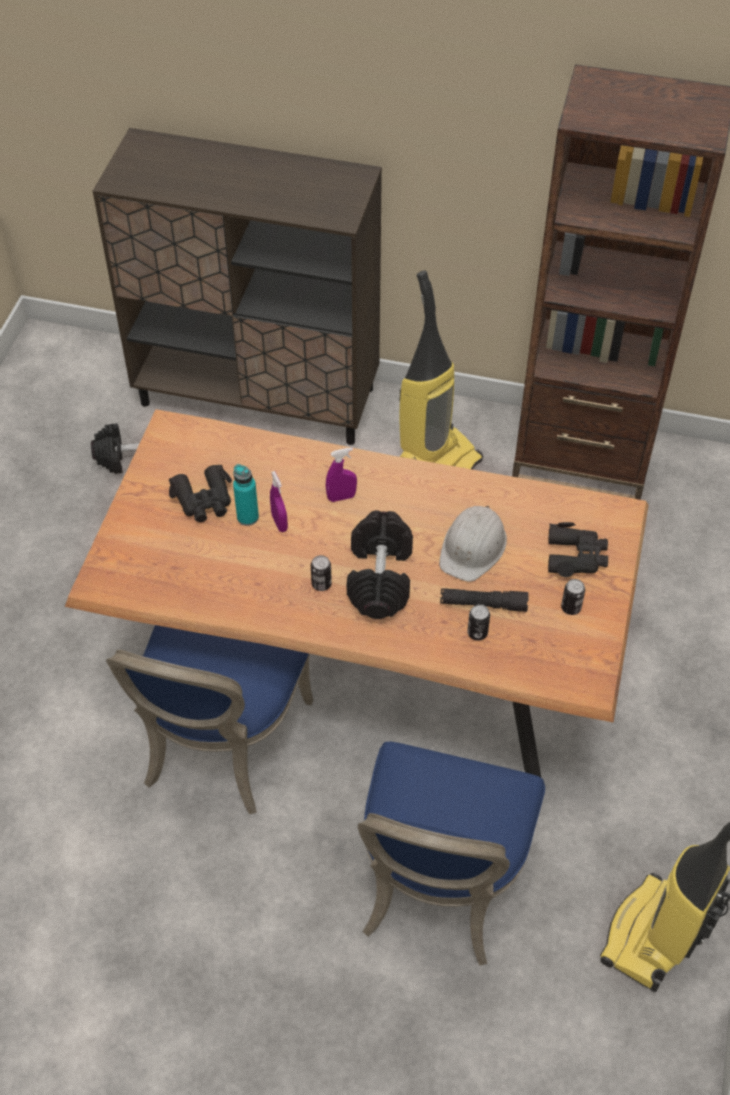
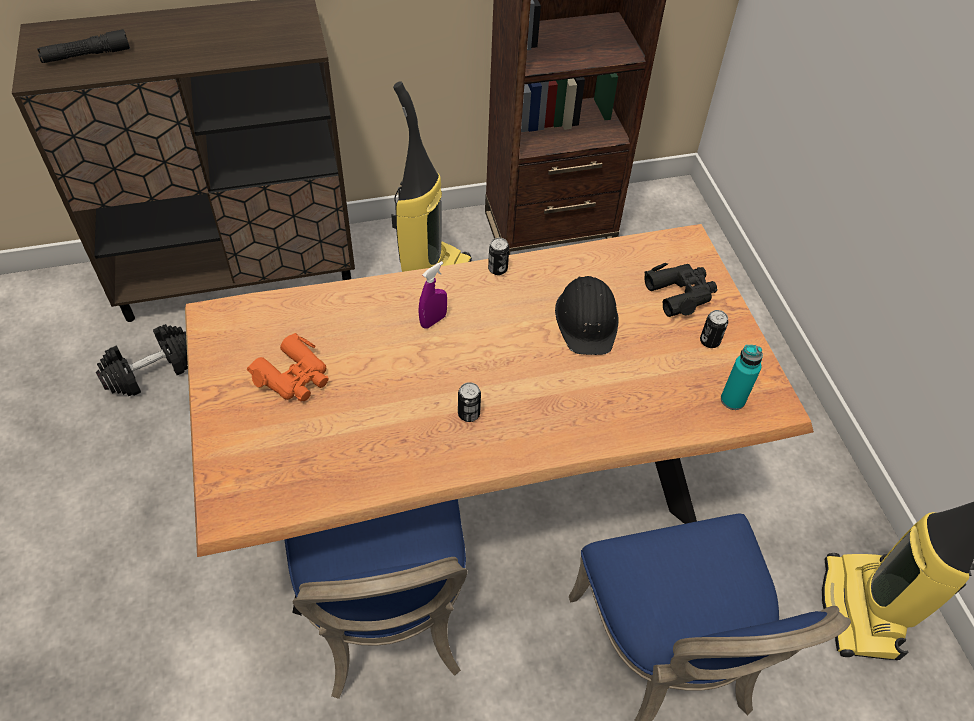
camera: 30 degrees left, 0 degrees up
black binoculars [169,465,232,522] -> orange binoculars [247,333,328,401]
turquoise bottle [233,464,259,526] -> turquoise bottle moved to [721,345,763,410]
purple spray bottle [270,471,288,532] -> none
black dumbbell [347,510,413,619] -> none
white hard hat [439,506,507,582] -> black hard hat [555,276,619,355]
black flashlight [440,588,529,612] -> black flashlight moved to [37,29,130,63]
can [467,604,490,640] -> can moved to [488,238,509,275]

